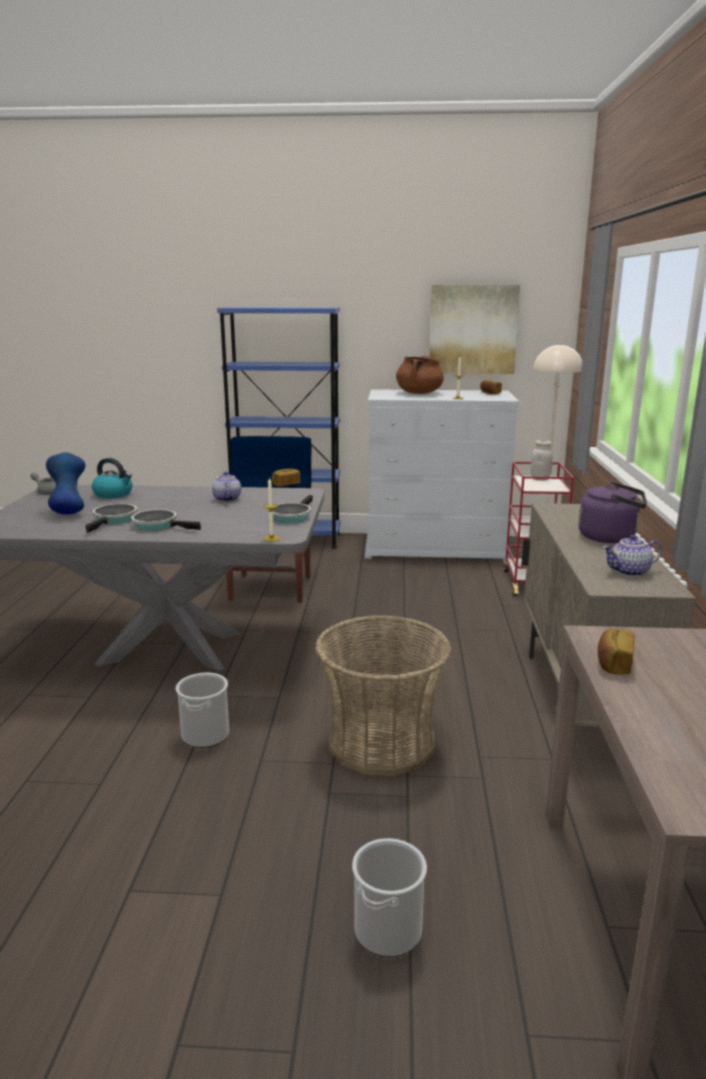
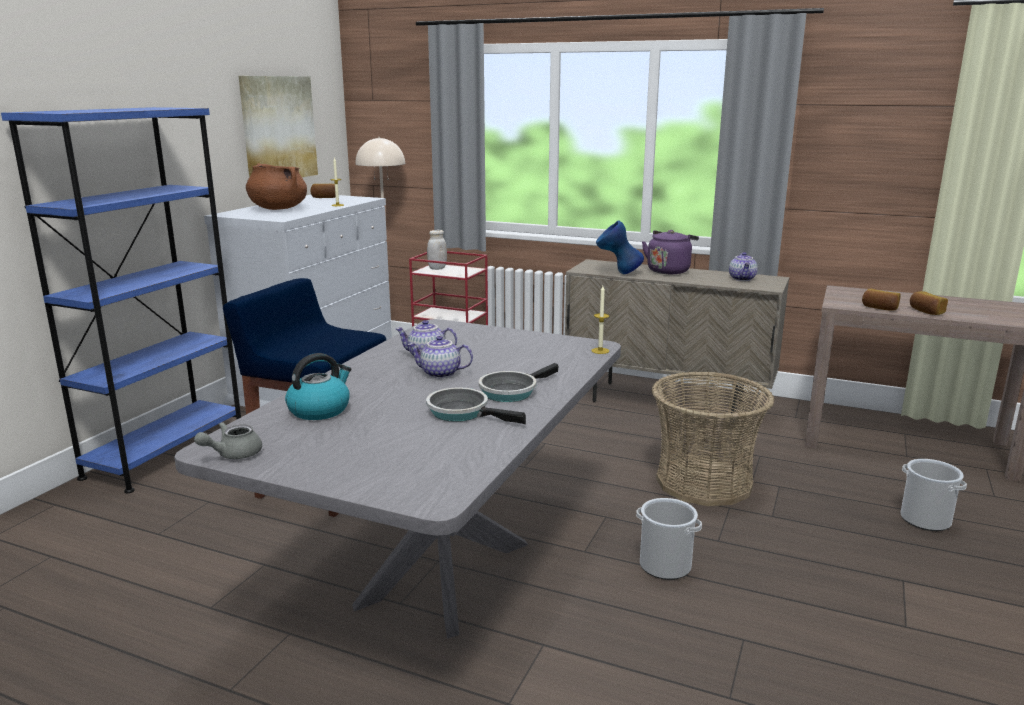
camera: 70 degrees left, 0 degrees up
blue vase [46,452,86,515] -> blue vase moved to [596,220,644,274]
frying pan [268,495,313,523] -> none
bread [272,469,300,486] -> bread moved to [910,291,948,315]
none -> teapot [408,336,473,378]

